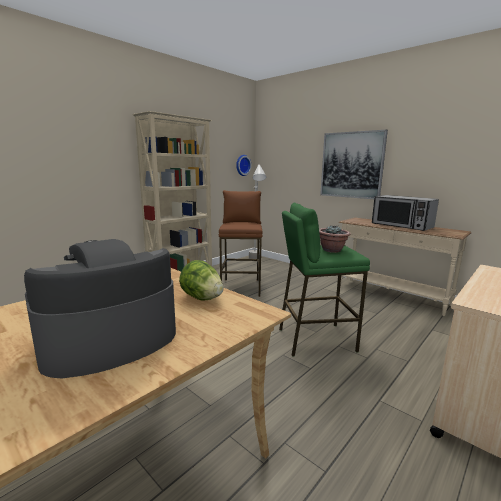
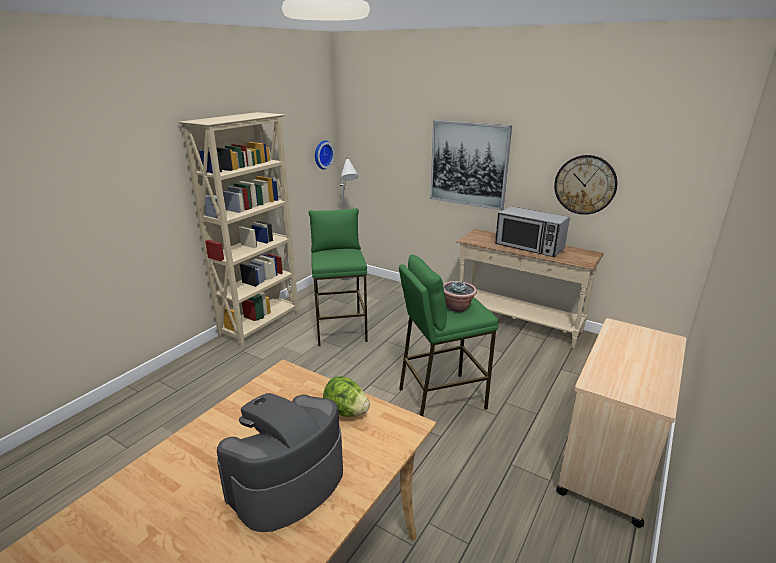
camera: 10 degrees left, 10 degrees up
brown stool [219,190,263,297] -> green stool [308,208,368,346]
none -> wall clock [554,155,617,215]

